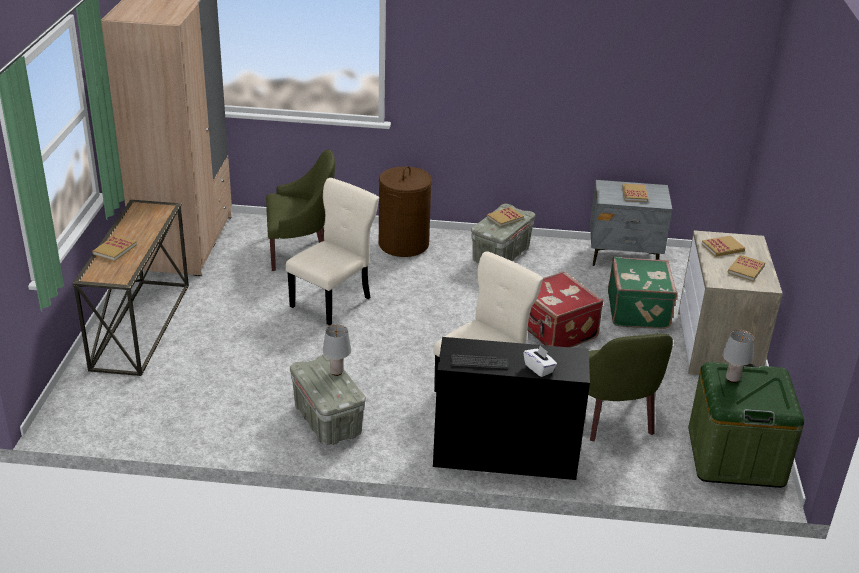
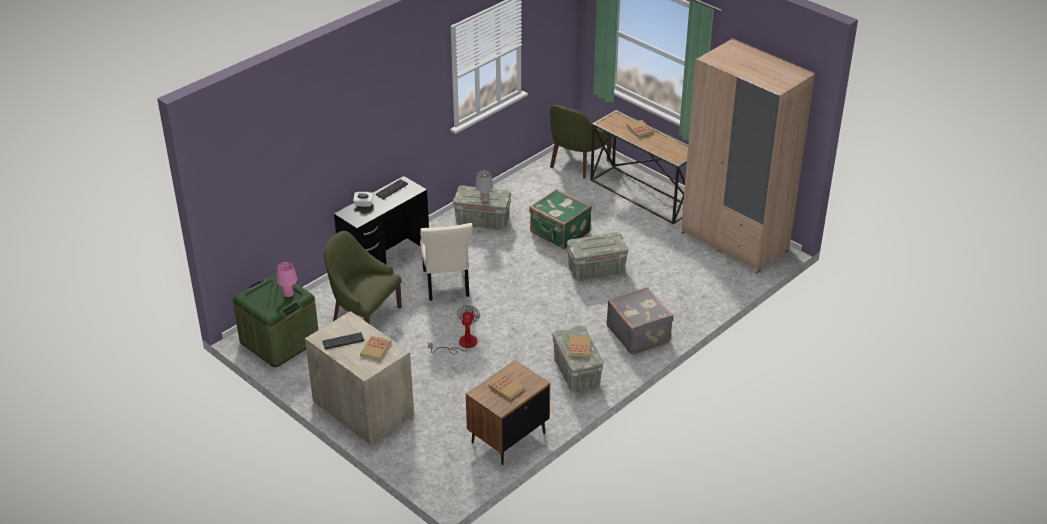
camera: 130 degrees right, 5 degrees up
green armchair [266,150,335,271] -> green armchair moved to [550,105,613,178]
beige chair [286,178,379,326] -> grey storage box [567,232,629,281]
brown laundry basket [379,166,432,257] -> grey suitcase [607,287,673,355]
red suitcase [527,271,603,348] -> fan [428,305,480,354]
grey nightstand [590,180,672,266] -> brown nightstand [466,360,550,465]
green suitcase [608,257,677,329] -> green suitcase moved to [529,189,592,249]
grey table lamp [722,329,754,383] -> pink table lamp [277,262,297,298]
book [727,255,765,281] -> keyboard [323,332,364,350]

